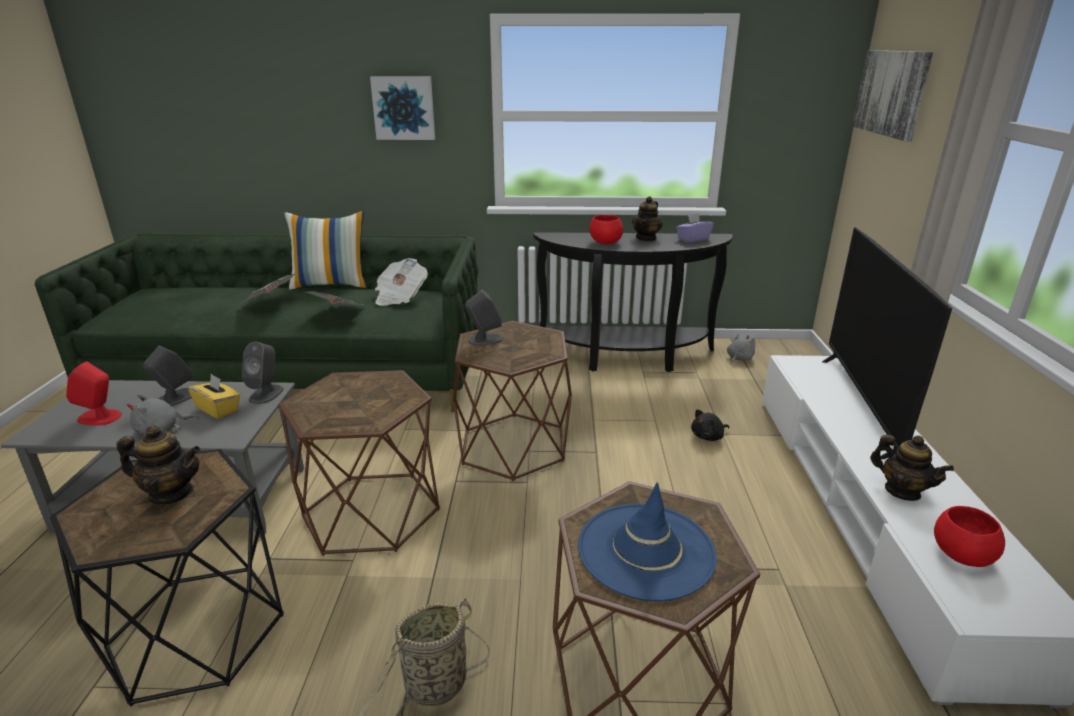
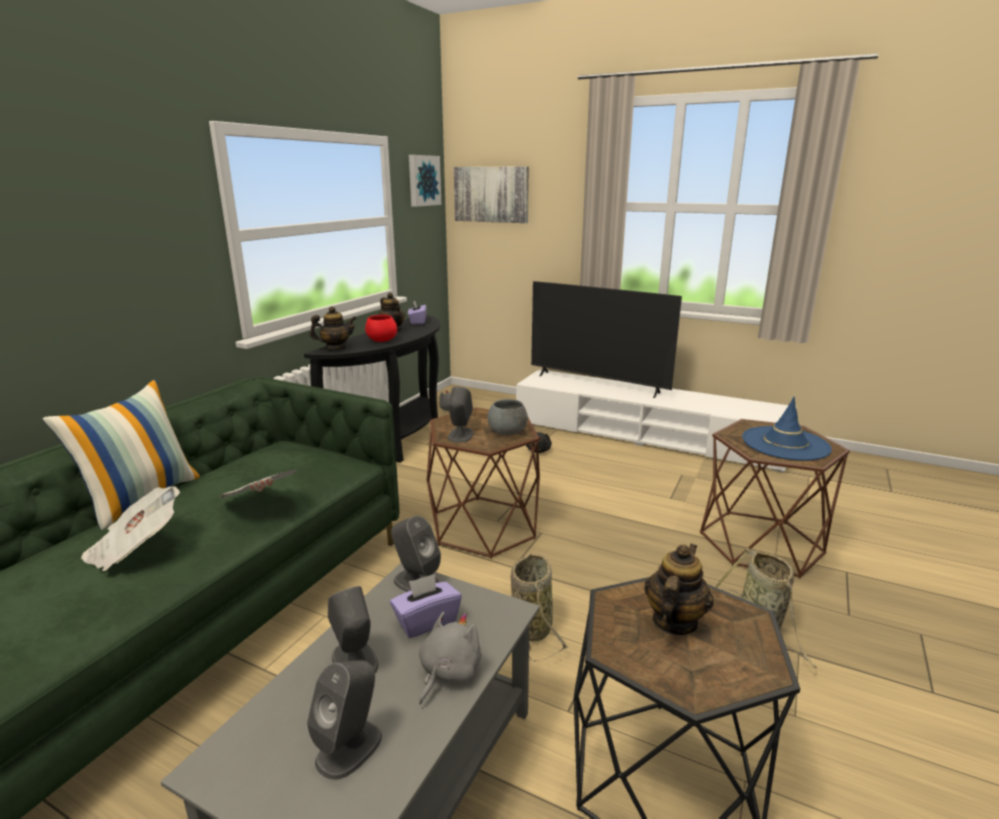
camera: 65 degrees left, 5 degrees down
red speaker [66,361,122,425] -> grey speaker [307,660,382,780]
grey plush toy [127,394,199,435] -> grey plush toy turned 150 degrees counterclockwise [419,612,482,705]
yellow tissue box [188,374,240,419] -> purple tissue box [390,574,461,638]
brown side table [279,370,440,556] -> basket [511,553,568,662]
picture [370,76,435,140] -> picture moved to [409,155,441,207]
newspaper [375,258,428,306] -> none
teapot [870,435,954,501] -> teapot moved to [310,306,357,350]
red bowl [934,506,1005,567] -> none
none -> grey bowl [487,399,528,435]

